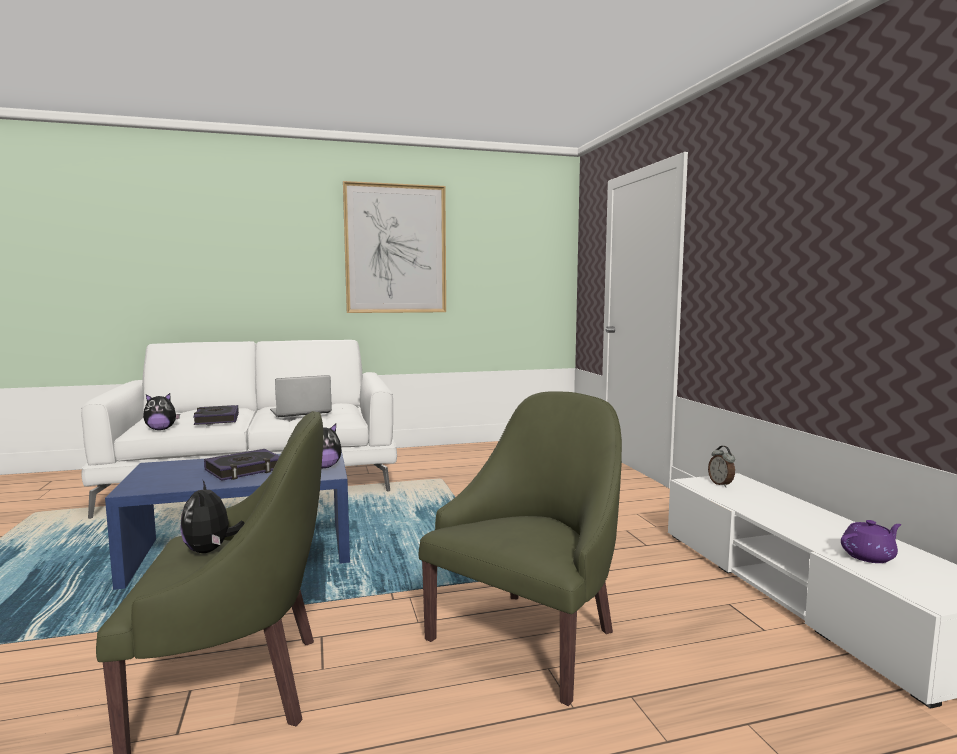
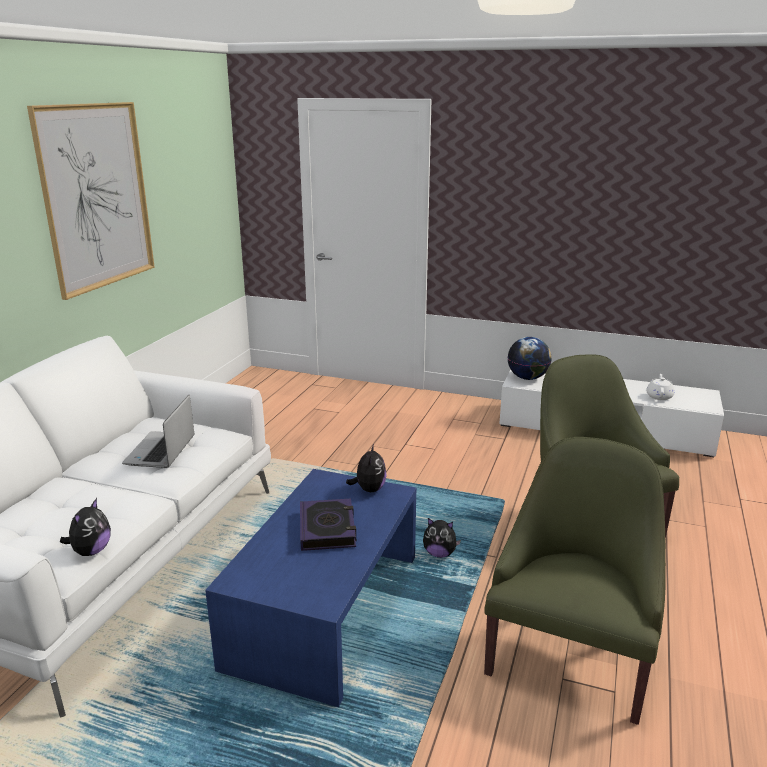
camera: 55 degrees left, 15 degrees up
plush toy [180,481,245,553] -> plush toy moved to [423,518,461,558]
book [193,405,239,425] -> none
alarm clock [708,446,735,487] -> globe [507,337,552,380]
purple teapot [841,520,901,563] -> white teapot [646,374,675,400]

